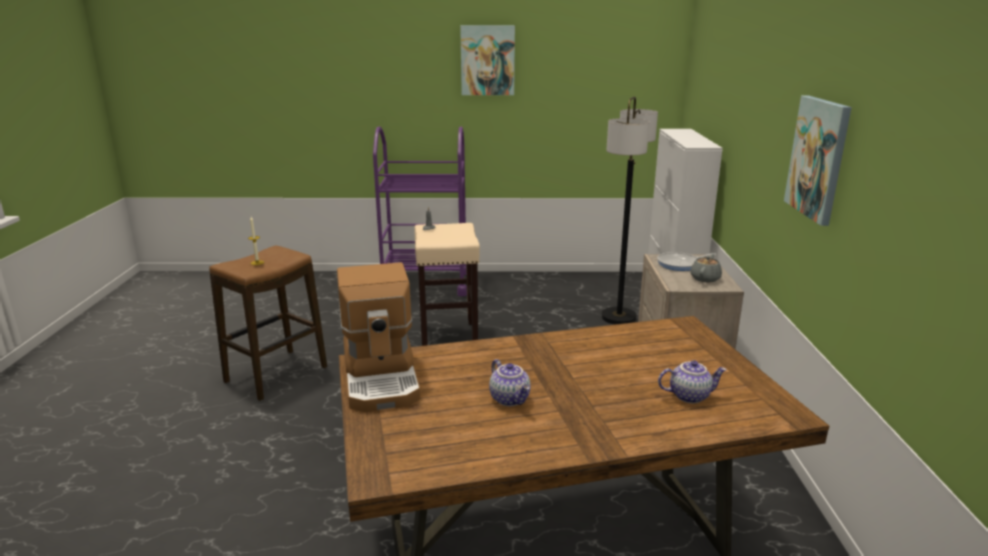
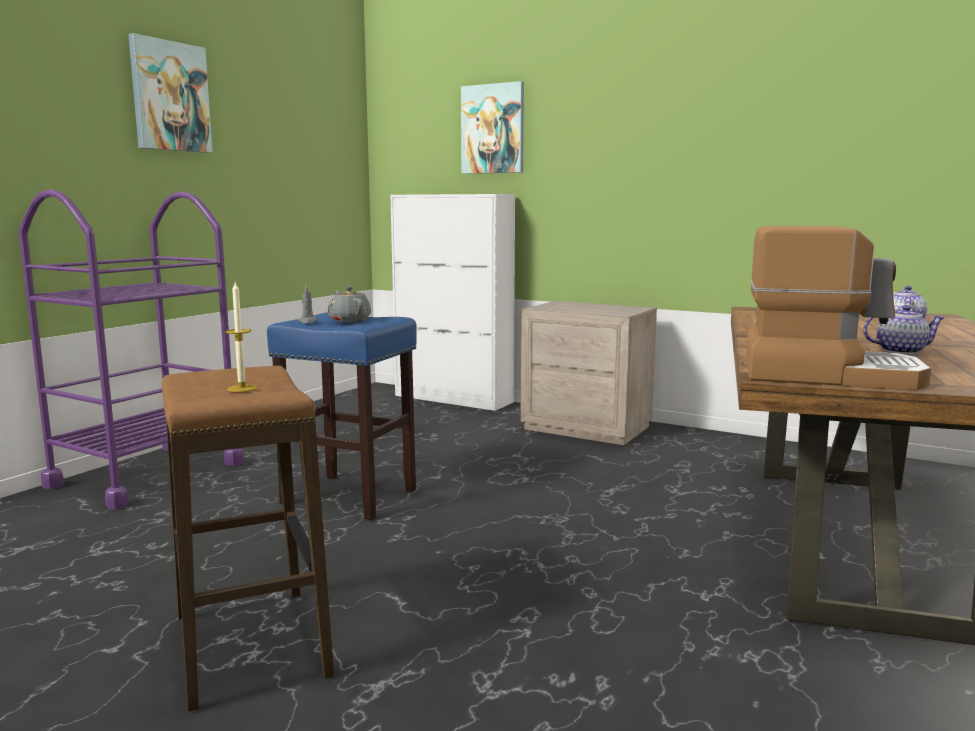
camera: 60 degrees left, 10 degrees down
beige stool [414,223,480,346] -> blue stool [267,312,417,520]
floor lamp [601,96,658,324] -> none
frying pan [657,252,716,271] -> none
grey teapot [690,253,722,282] -> grey teapot moved to [328,287,371,322]
picture [784,95,852,226] -> picture moved to [461,81,524,174]

